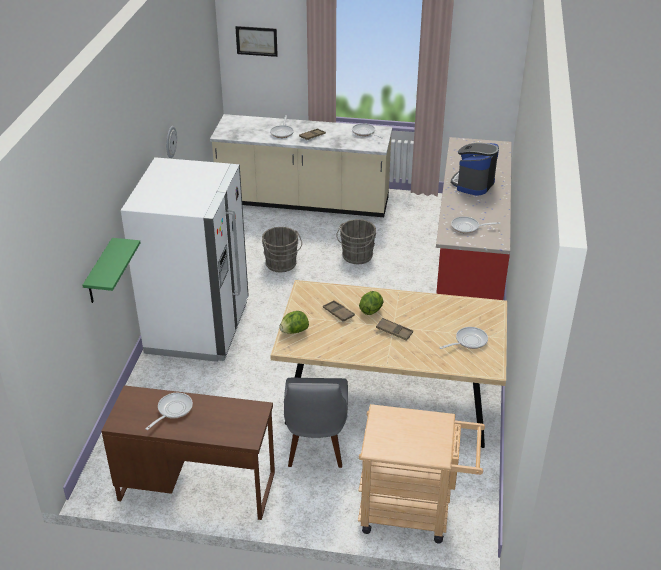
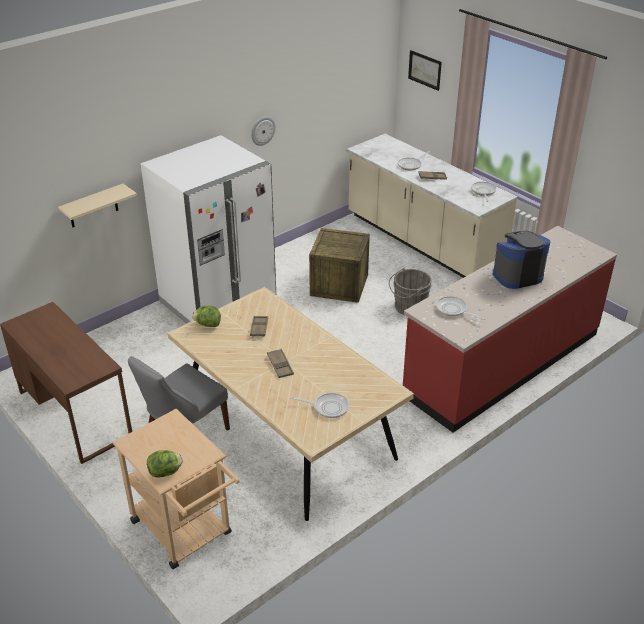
camera: 40 degrees right, 0 degrees up
green shelf [82,238,140,303] -> beige shelf [58,184,137,227]
frying pan [146,393,193,430] -> none
grey bucket [262,227,302,272] -> crate [309,228,370,303]
lettuce [359,291,383,315] -> lettuce moved to [147,450,183,478]

